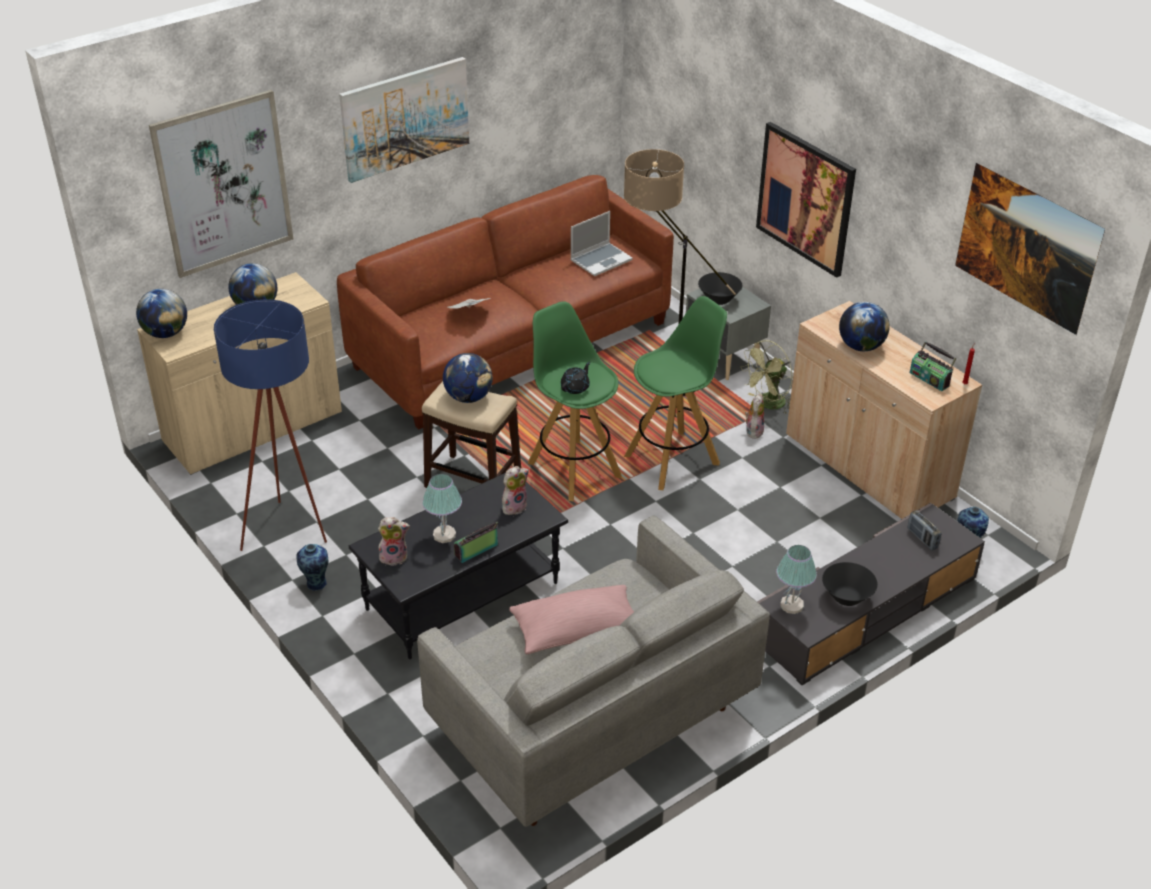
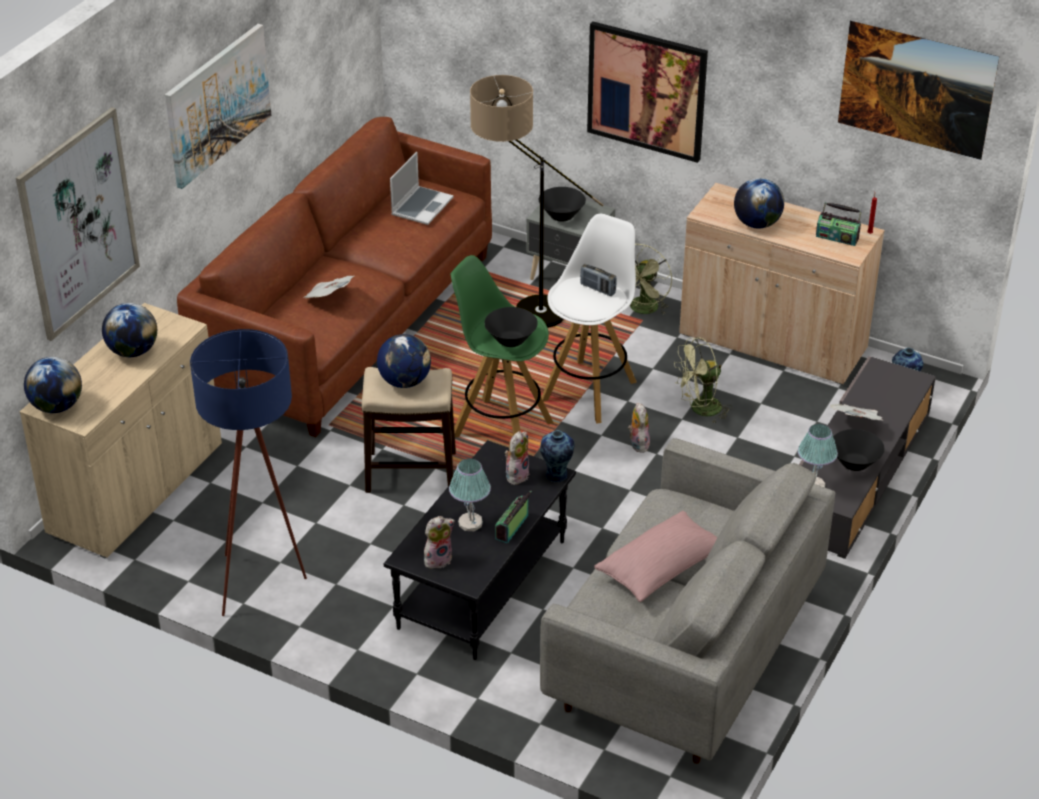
camera: 25 degrees left, 0 degrees up
vase [297,544,328,591] -> vase moved to [540,430,575,482]
black teapot [561,362,590,394] -> black bowl [484,307,538,347]
green stool [624,296,727,490] -> white stool [541,214,637,424]
plush toy [745,394,764,439] -> plush toy moved to [628,403,650,453]
radio [907,510,942,550] -> radio moved to [580,264,617,296]
none -> green fan [674,337,732,424]
none -> newspaper [831,404,884,421]

